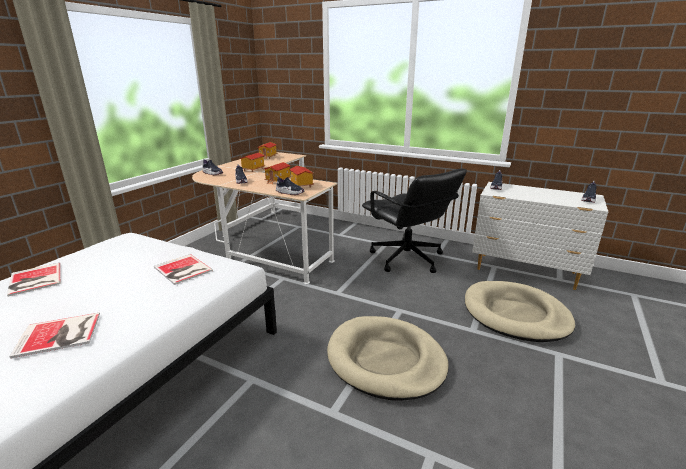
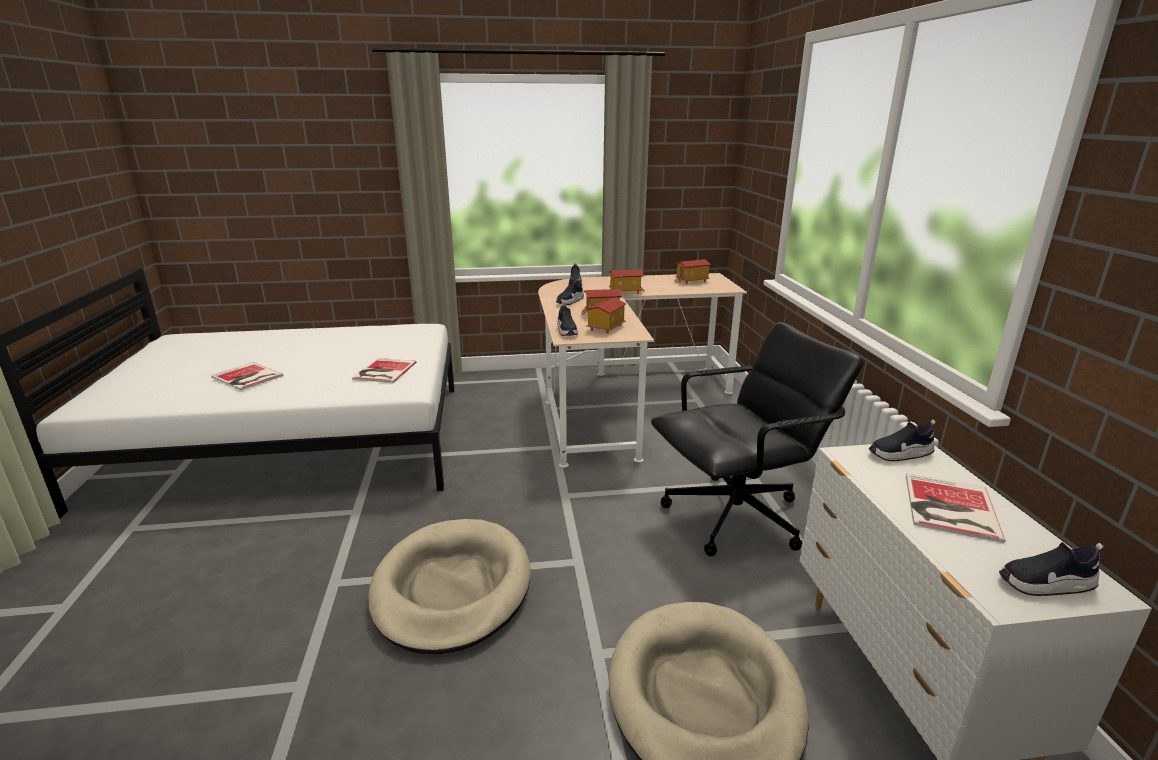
camera: 55 degrees right, 0 degrees up
book [7,263,60,297] -> book moved to [906,473,1006,543]
black office chair [362,168,467,273] -> black office chair turned 135 degrees counterclockwise [651,322,864,556]

